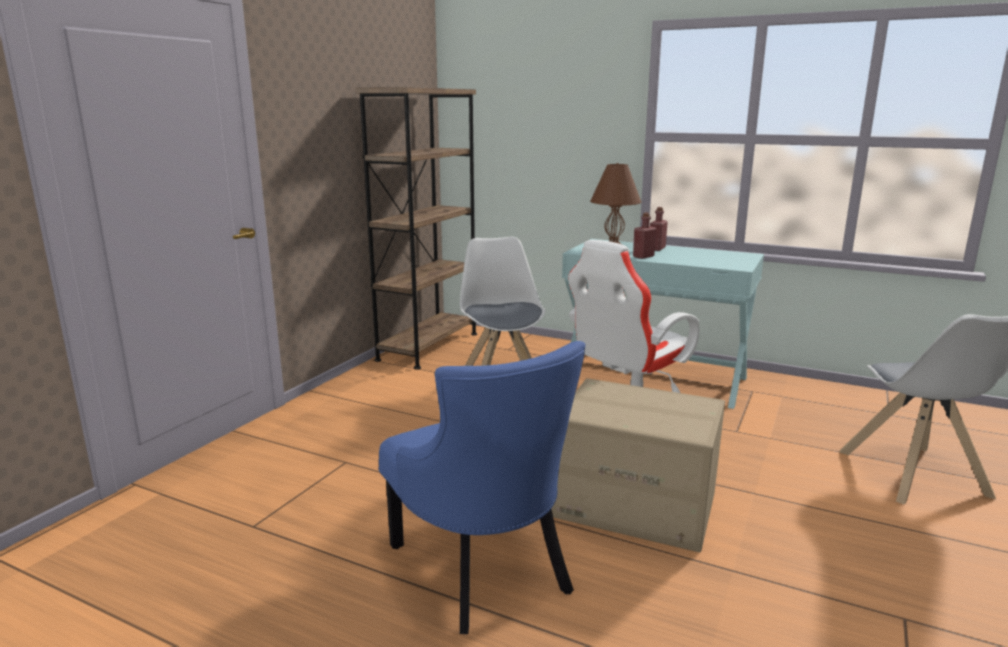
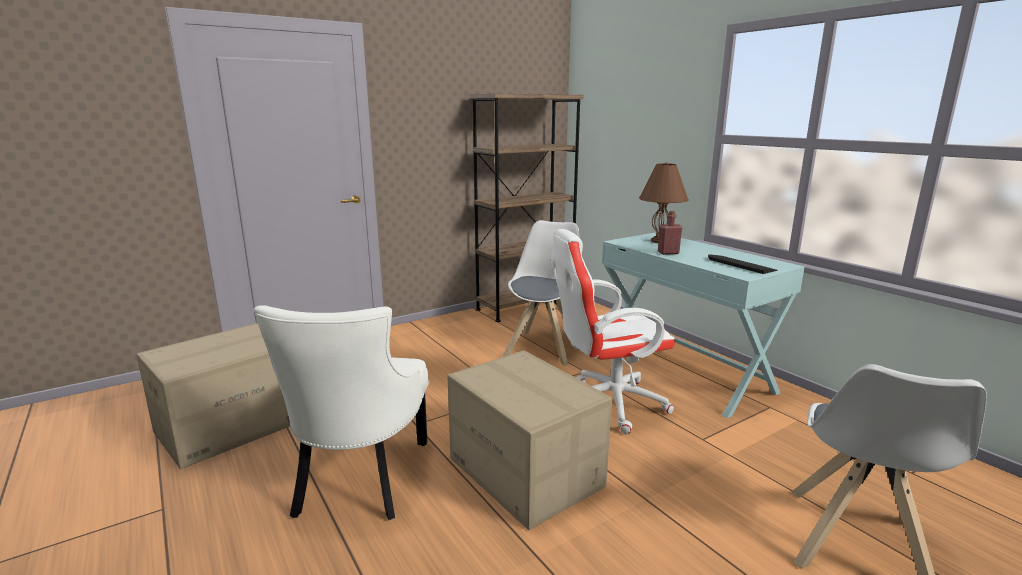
camera: 30 degrees right, 0 degrees up
blue chair [378,341,585,634] -> white chair [254,305,429,520]
red bottle [650,207,668,251] -> none
none -> cardboard box [136,323,290,469]
none -> keyboard [708,254,777,274]

